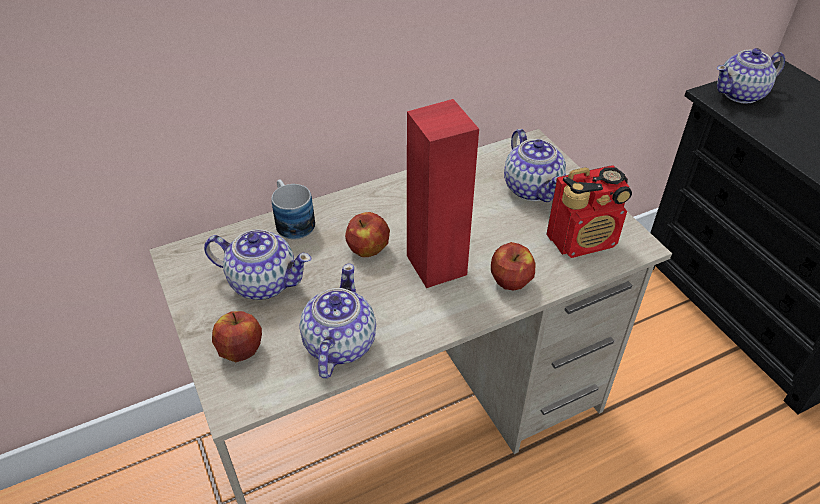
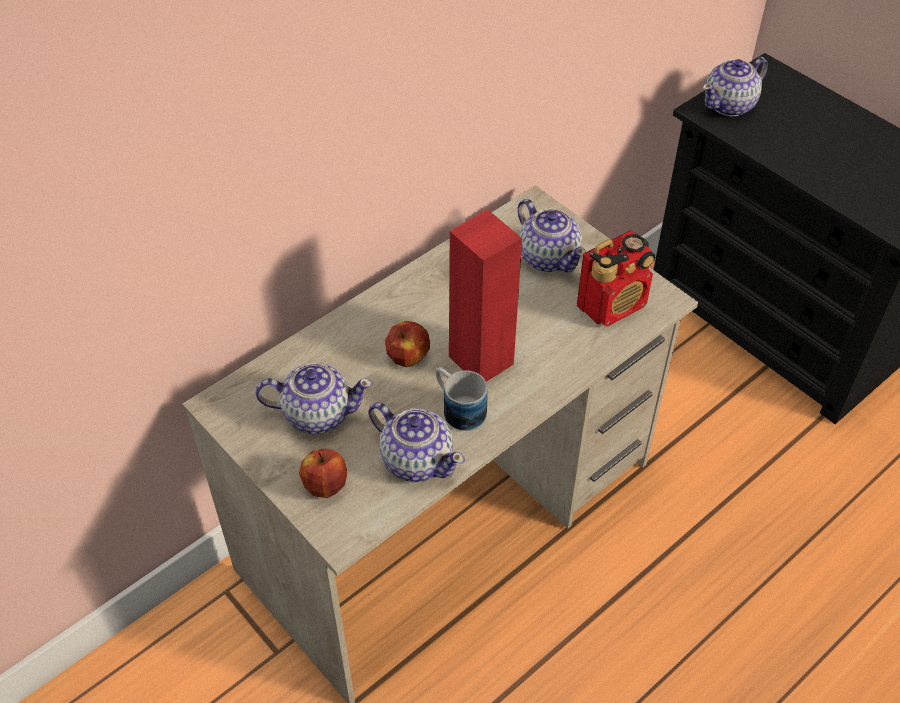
camera: 15 degrees left, 5 degrees up
mug [271,179,315,239] -> mug moved to [435,367,488,431]
teapot [299,264,376,379] -> teapot turned 135 degrees clockwise [369,402,465,482]
apple [491,242,535,291] -> none

